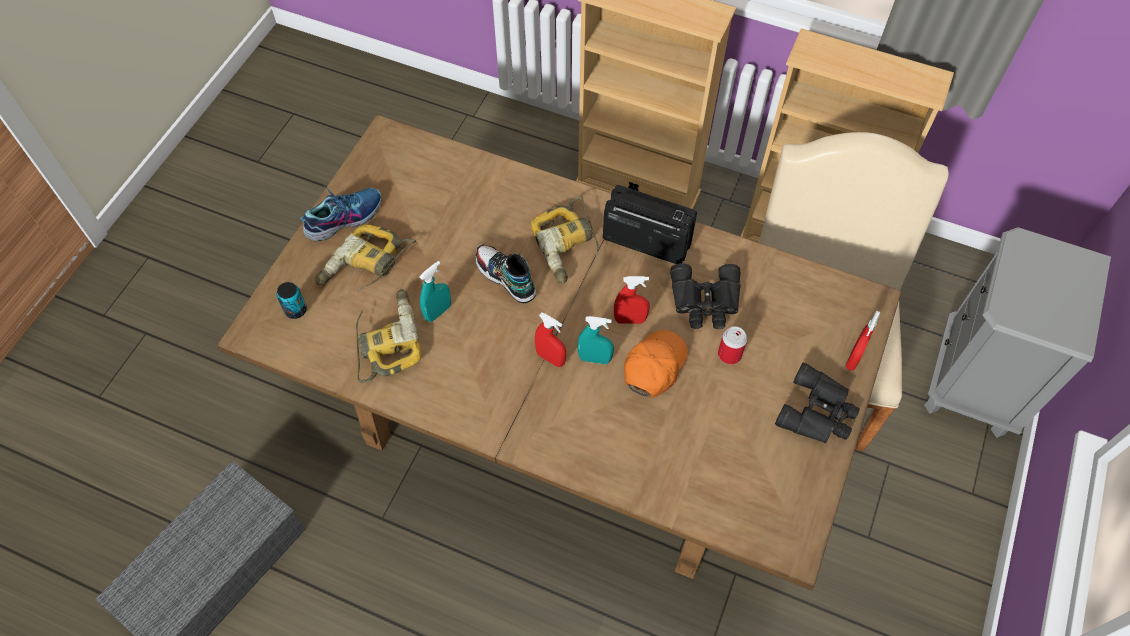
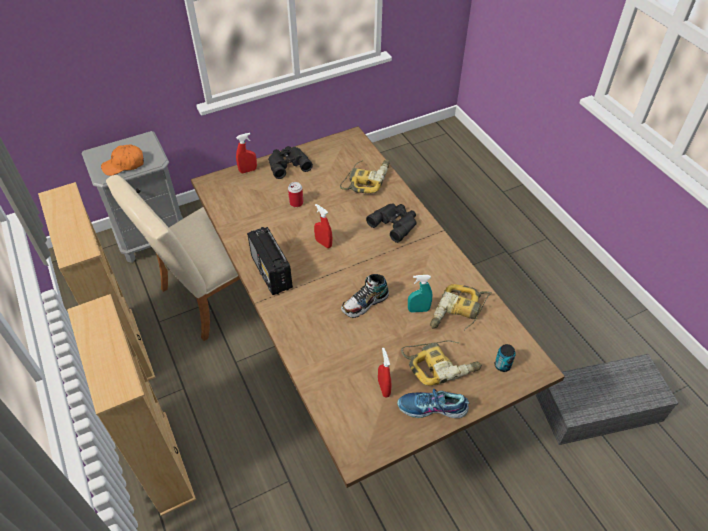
camera: 140 degrees left, 10 degrees down
shoe [476,244,536,303] -> shoe turned 60 degrees clockwise [341,274,389,318]
power drill [531,196,598,284] -> power drill moved to [340,160,390,193]
red spray bottle [535,312,566,367] -> red spray bottle moved to [378,348,391,398]
turquoise spray bottle [577,316,614,364] -> none
orange cap [624,330,688,398] -> orange cap moved to [101,144,144,176]
black binoculars [670,263,741,329] -> black binoculars moved to [366,203,417,243]

